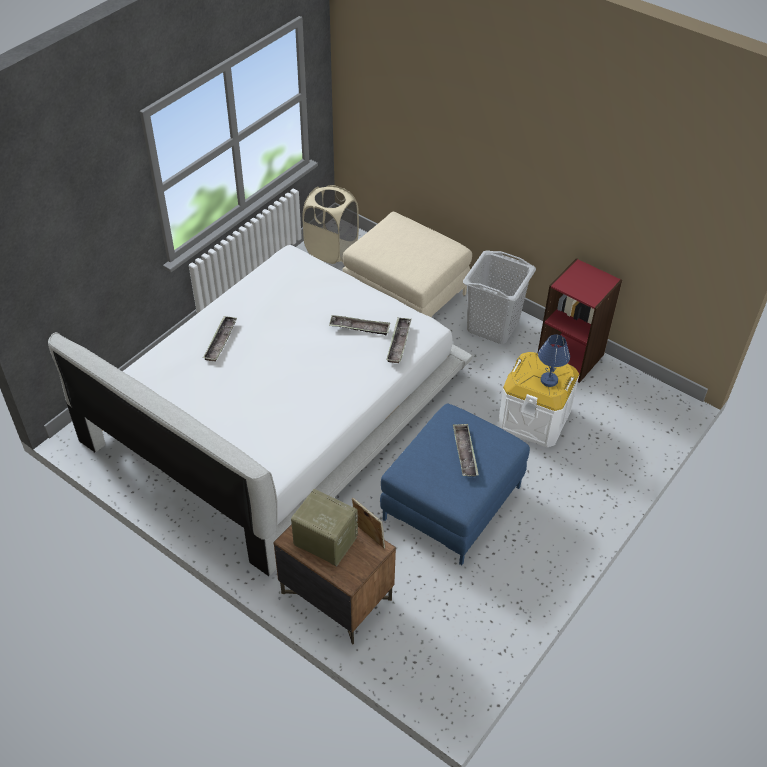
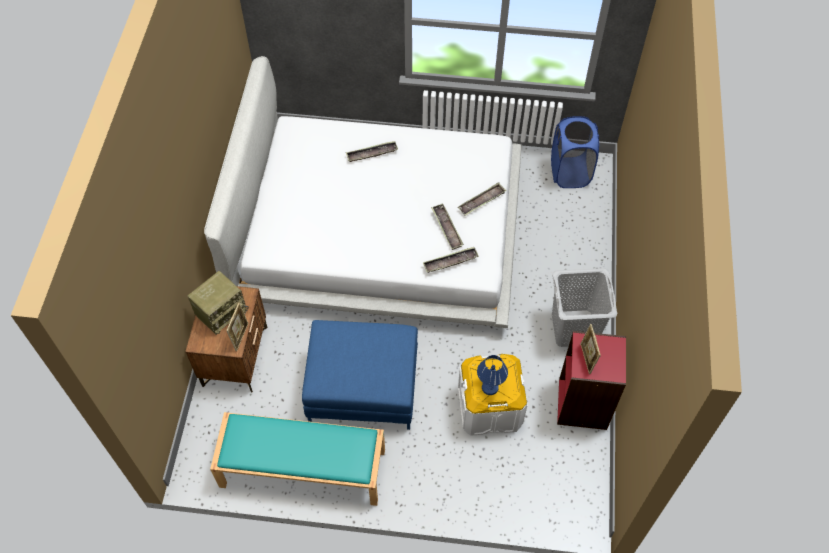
camera: 60 degrees right, 10 degrees up
radio [291,489,358,566] -> radio turned 45 degrees clockwise [188,271,249,335]
beige laundry basket [302,185,359,264] -> blue laundry basket [551,116,599,188]
beige ottoman [343,212,472,318] -> none
tray [453,424,479,477] -> tray moved to [458,182,506,216]
none -> turquoise bench [210,412,385,506]
none -> picture frame [580,324,601,374]

